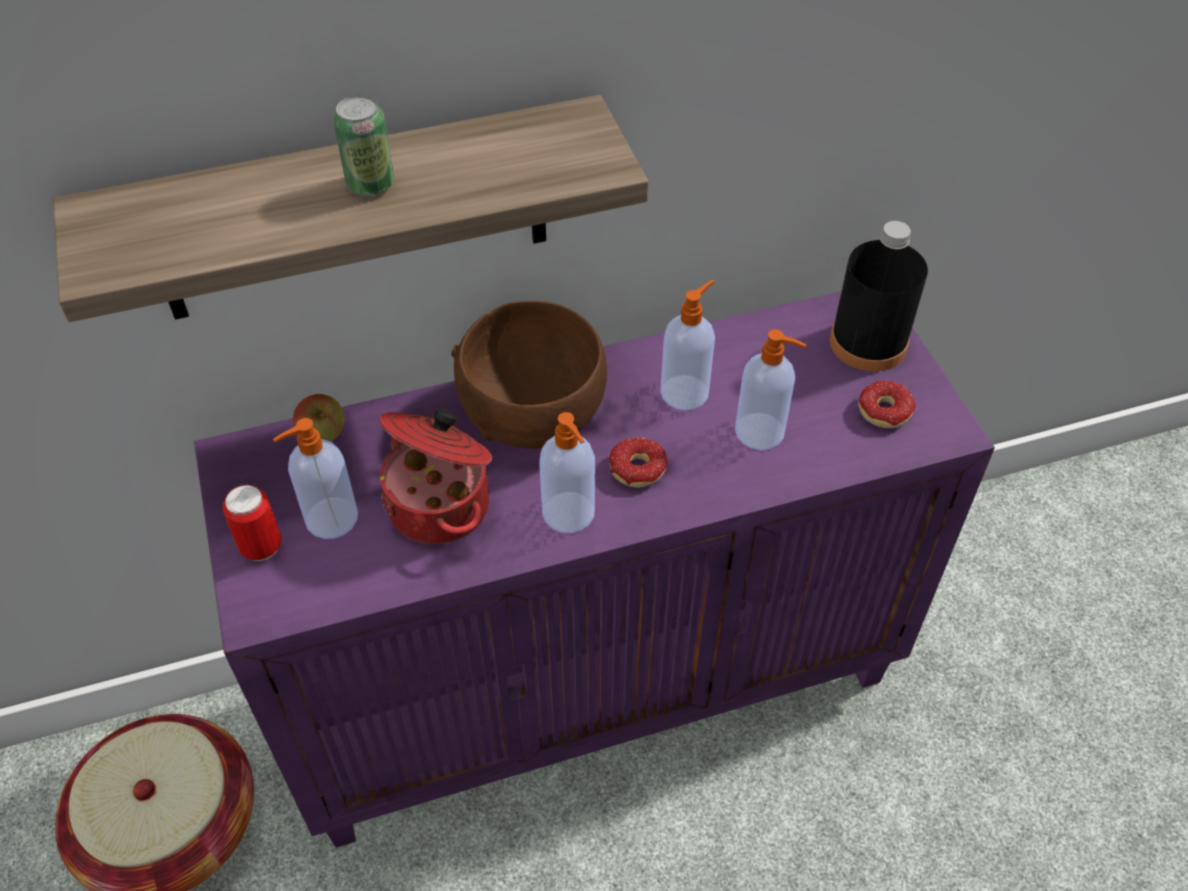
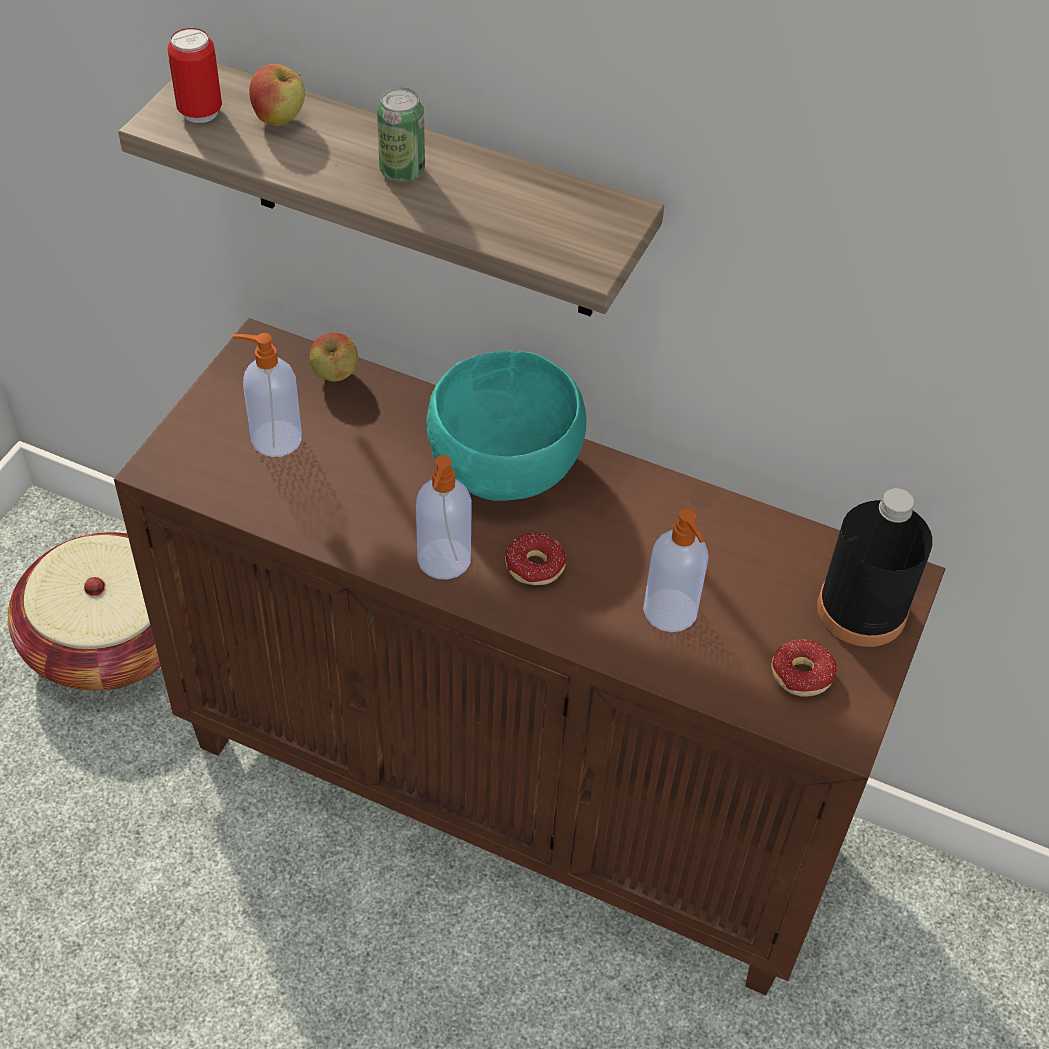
camera: 40 degrees right, 0 degrees up
purple cabinet [194,291,995,848] -> brown cabinet [114,318,945,995]
can [223,485,282,561] -> can moved to [167,28,222,123]
cooking pot [379,408,492,544] -> none
brown bowl [451,301,607,449] -> turquoise bowl [427,350,586,501]
soap dispenser [660,280,715,410] -> none
none -> apple [249,64,305,126]

